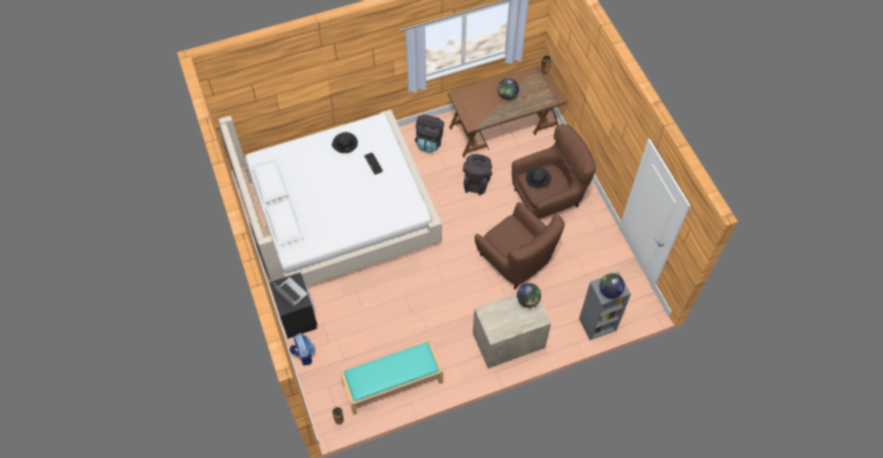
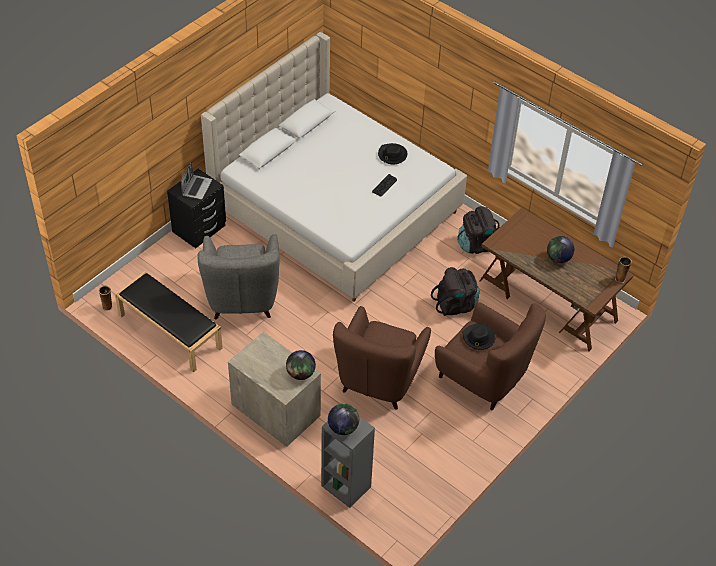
camera: 60 degrees right, 10 degrees down
backpack [290,333,315,365] -> none
turquoise bench [340,340,443,415] -> black bench [115,271,223,373]
none -> grey armchair [197,234,280,319]

